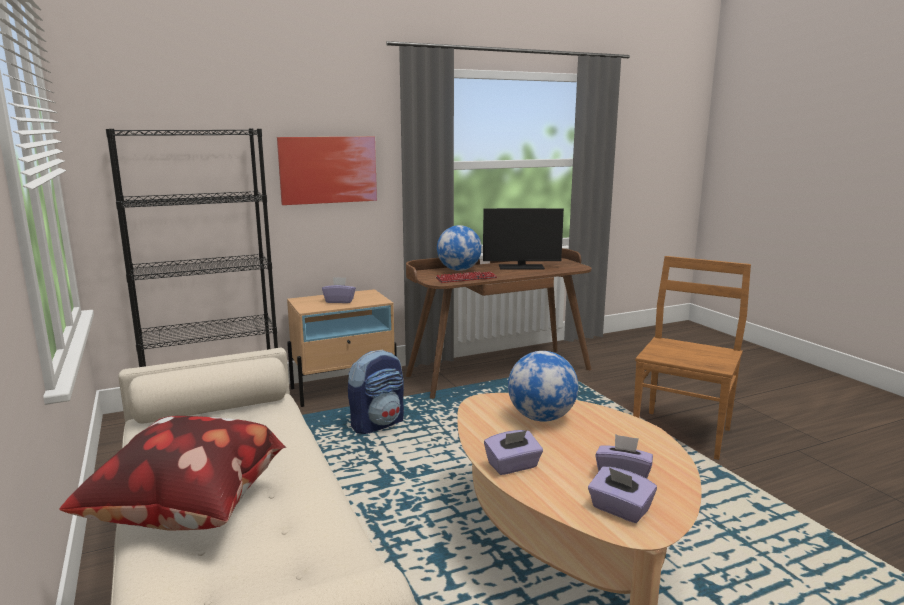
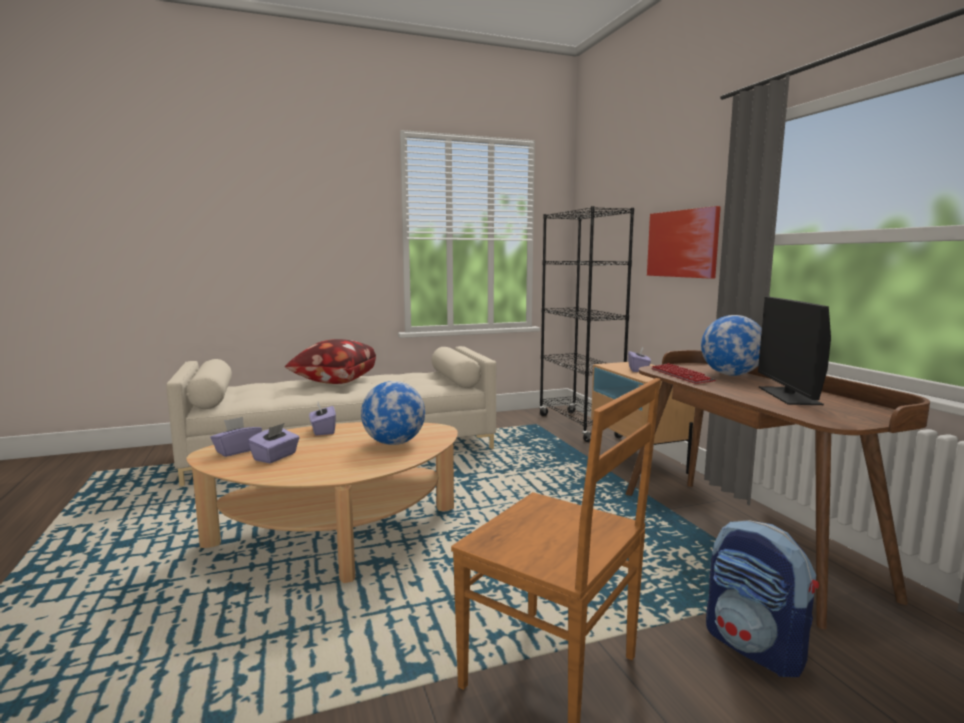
camera: 95 degrees right, 5 degrees down
backpack [348,350,404,434] -> backpack moved to [706,520,819,677]

